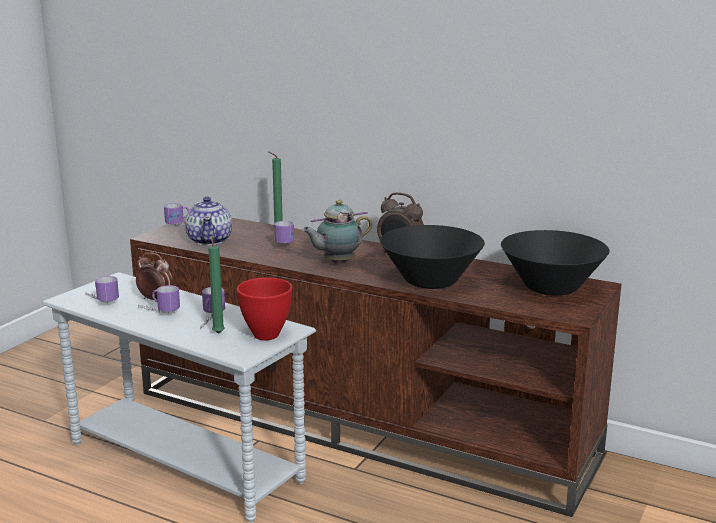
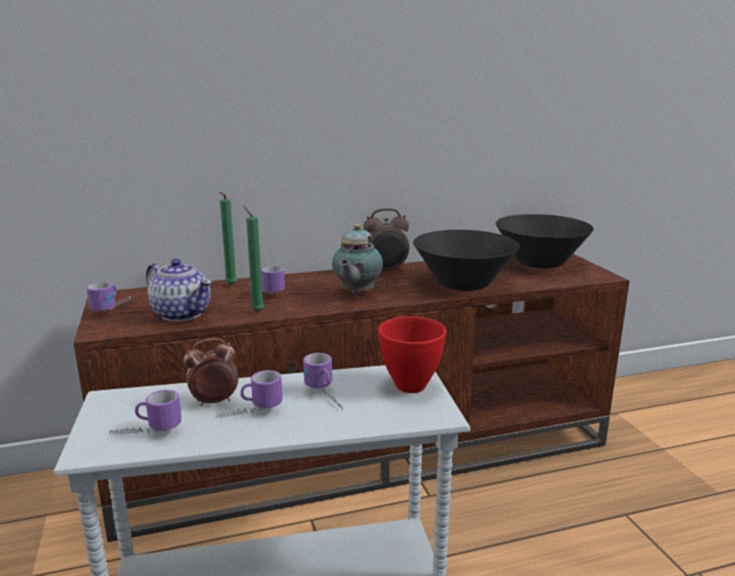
camera: 45 degrees left, 0 degrees up
green candle [208,234,225,334] -> green candle moved to [243,205,264,312]

